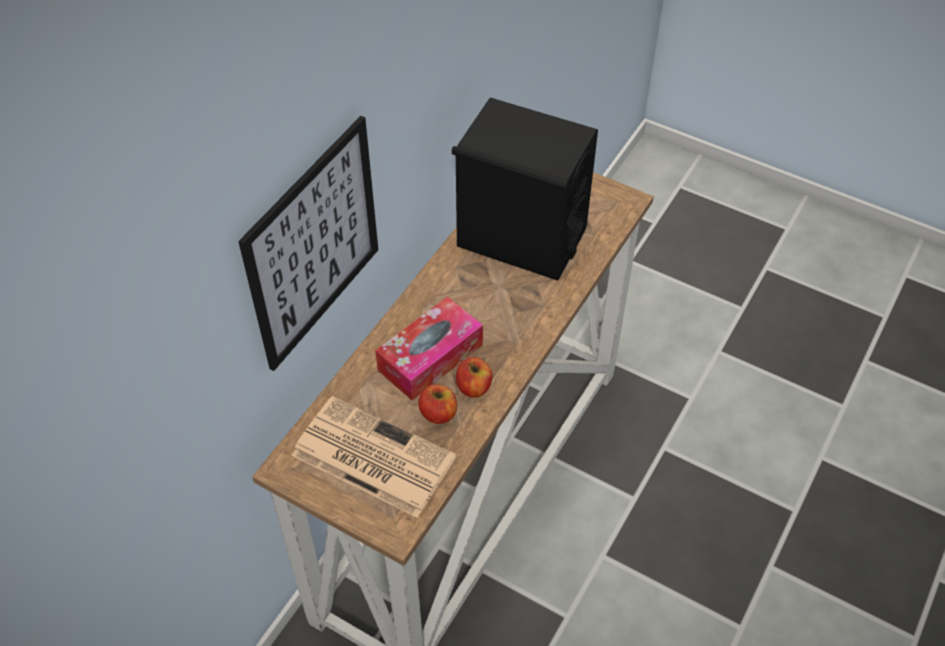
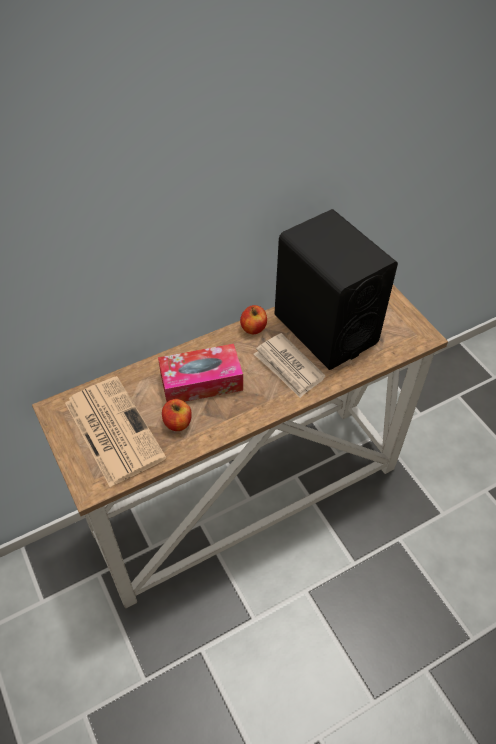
camera: 30 degrees right, 0 degrees up
picture [238,116,378,371] -> none
apple [456,357,492,398] -> apple moved to [240,305,267,334]
none -> newspaper [254,333,326,398]

